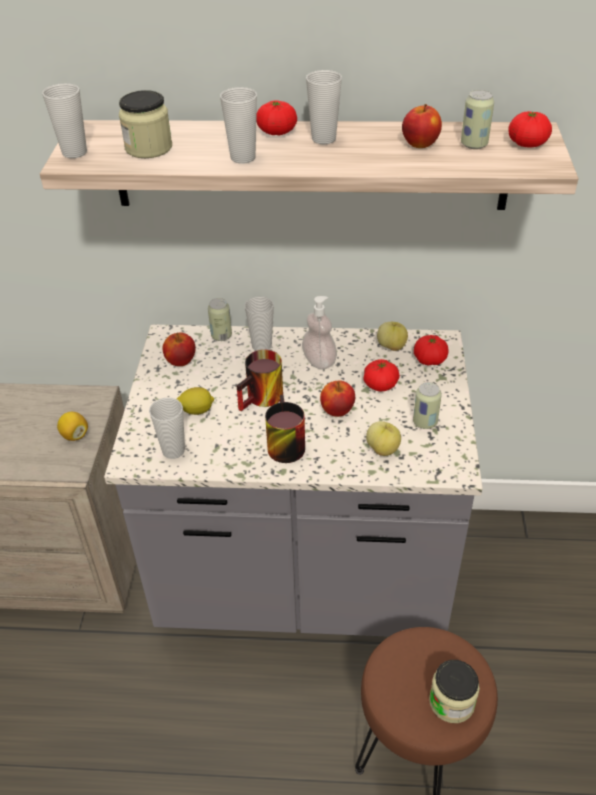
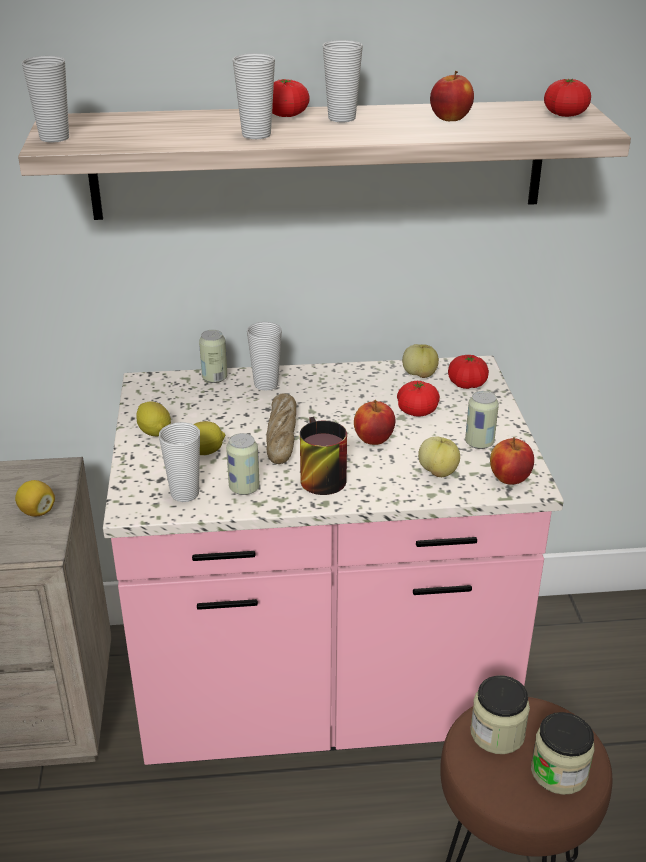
camera: 10 degrees left, 10 degrees down
grey counter [104,325,483,637] -> pink counter [103,356,564,765]
jar [119,90,172,158] -> jar moved to [470,675,530,754]
apple [163,332,196,366] -> apple moved to [490,437,534,485]
mug [236,350,283,411] -> bread [266,394,296,464]
soap dispenser [302,296,337,369] -> none
can [461,90,494,149] -> can moved to [226,433,260,495]
none -> lemon [136,401,171,437]

